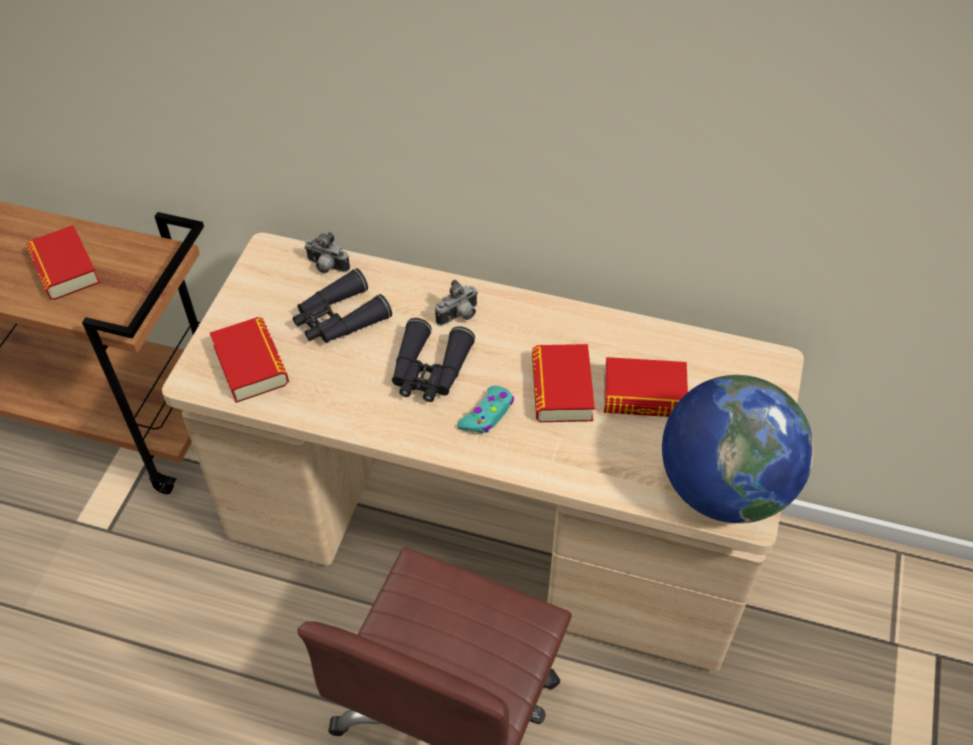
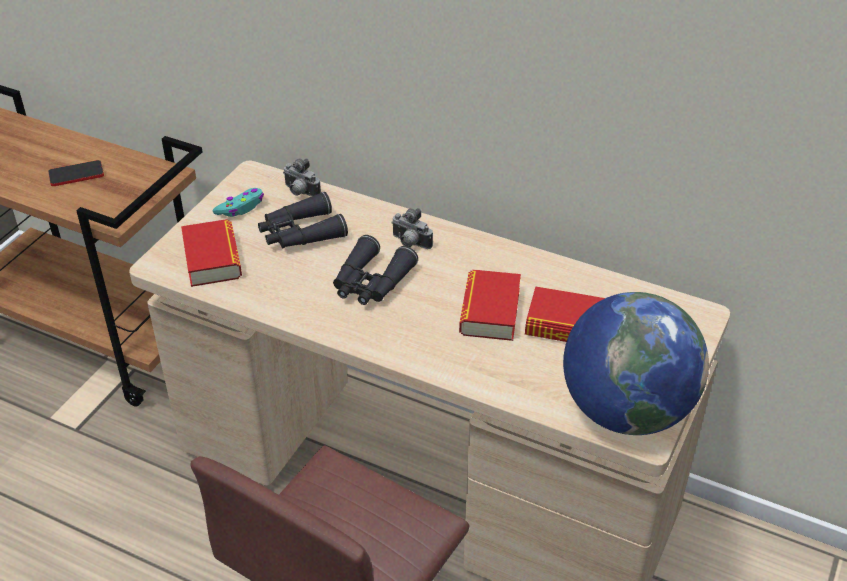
camera: 10 degrees right, 10 degrees down
book [26,225,100,300] -> phone [48,160,104,186]
camera [435,280,478,325] -> camera turned 60 degrees clockwise [391,208,433,249]
turquoise game controller [457,386,514,433] -> turquoise game controller moved to [212,188,264,217]

